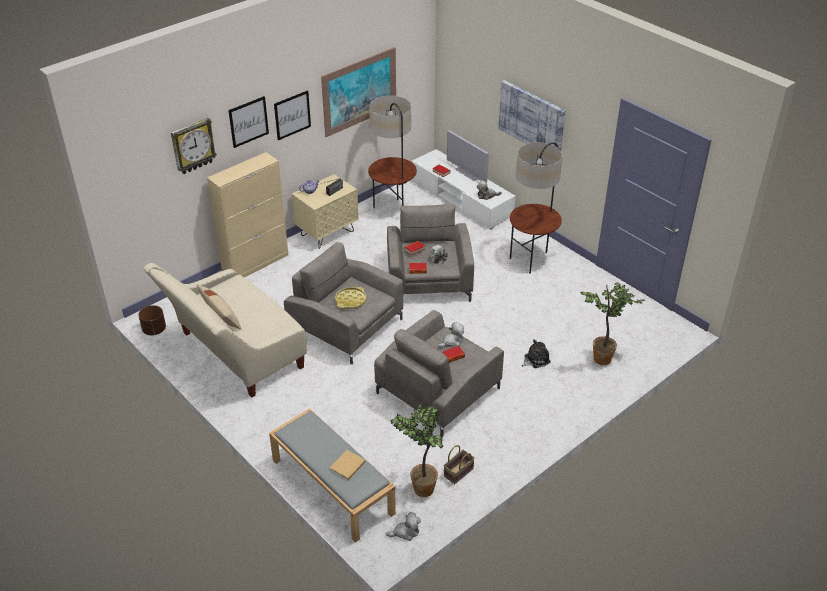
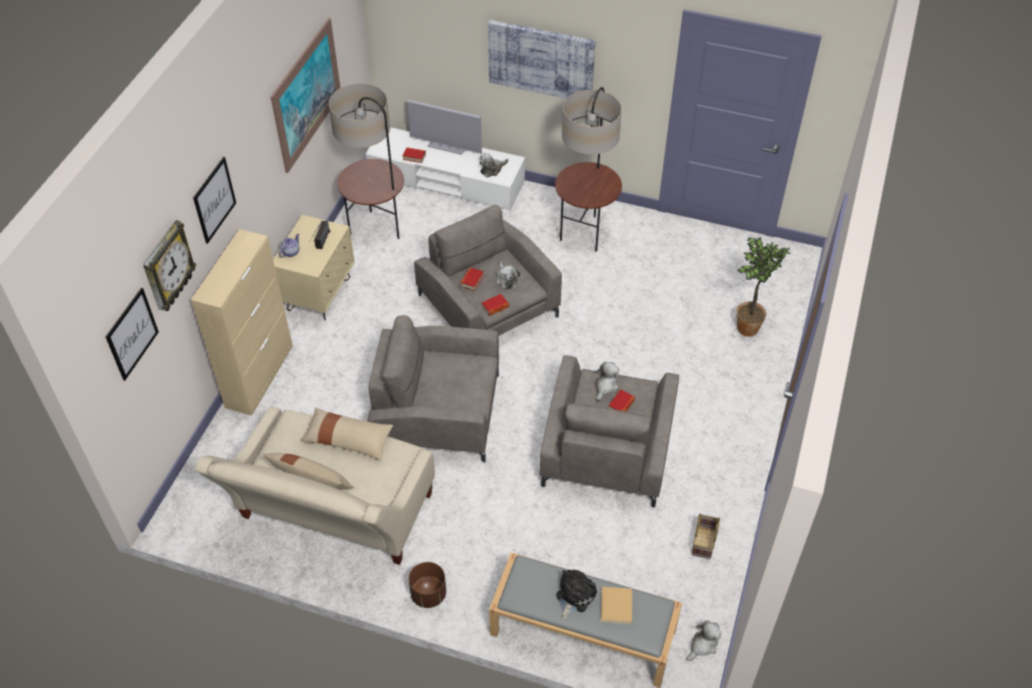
camera: 30 degrees left, 10 degrees up
brown planter [138,305,166,335] -> brown planter moved to [409,562,446,608]
picture [274,90,311,140] -> picture moved to [106,288,159,381]
yellow tray [335,287,366,309] -> none
potted plant [391,404,443,497] -> none
plush toy [522,339,551,368] -> plush toy moved to [556,570,597,619]
none -> beige pillow [301,407,393,460]

